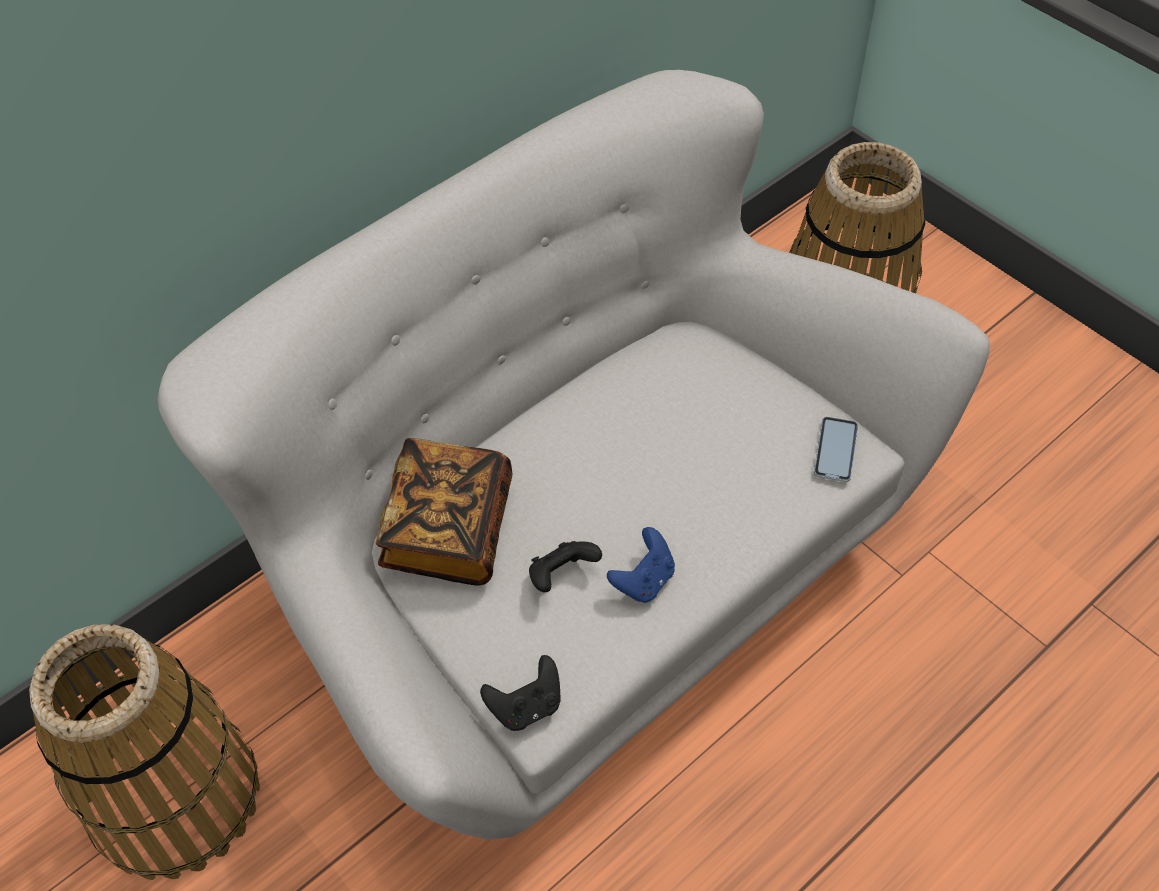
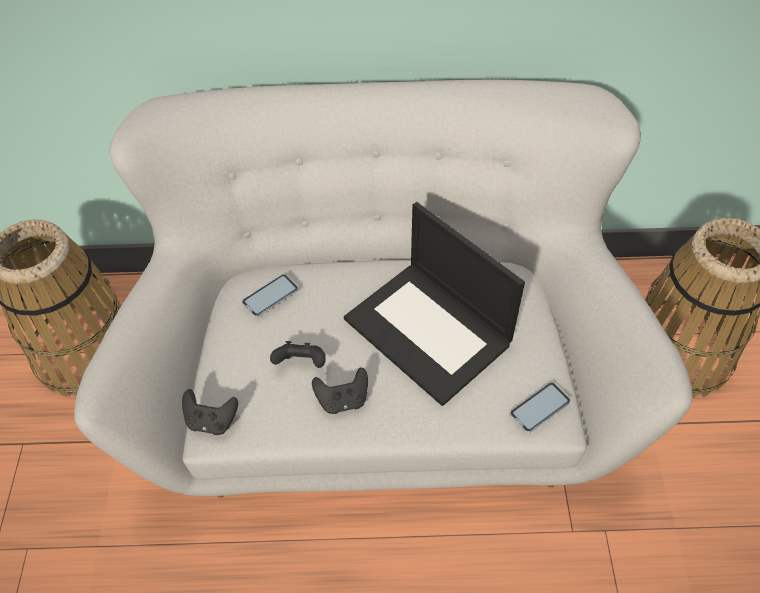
camera: 40 degrees right, 0 degrees up
book [376,438,512,586] -> phone [242,274,298,317]
blue game controller [607,527,675,603] -> black game controller [312,367,368,414]
none -> laptop [344,202,525,406]

